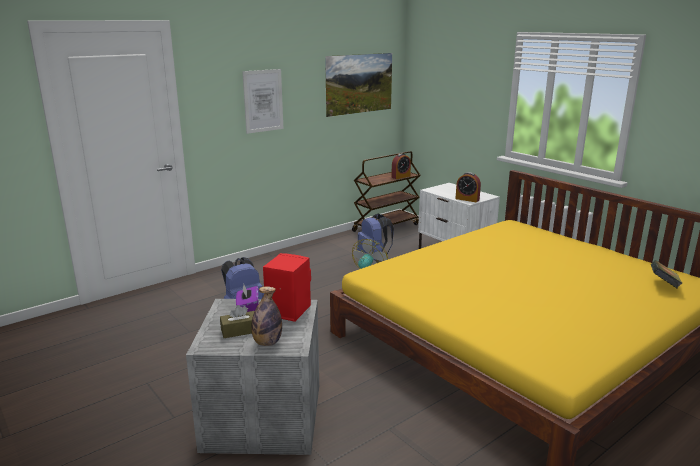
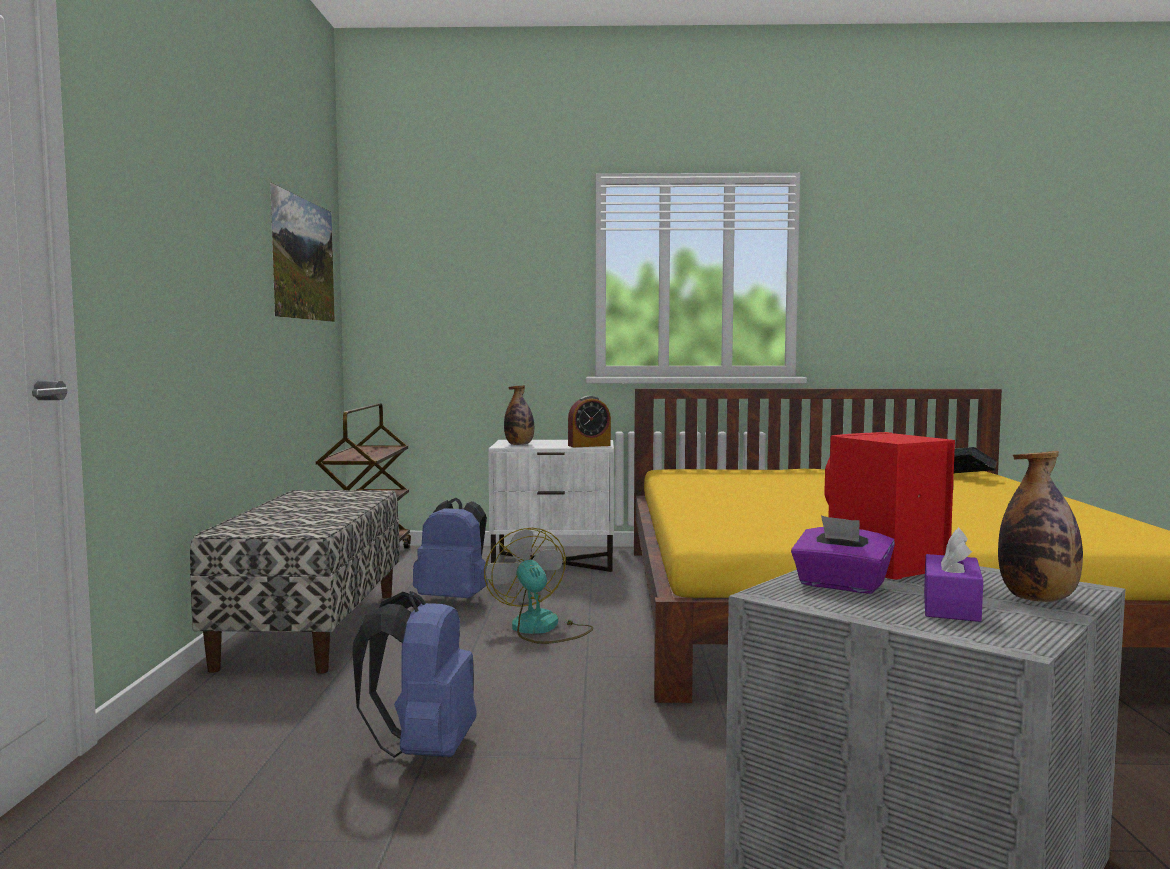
camera: 50 degrees left, 15 degrees down
brown tissue box [220,305,255,338] -> purple tissue box [924,527,983,622]
picture [242,69,283,134] -> none
alarm clock [391,153,411,179] -> none
none -> bench [190,490,400,673]
none -> bottle [504,385,534,445]

